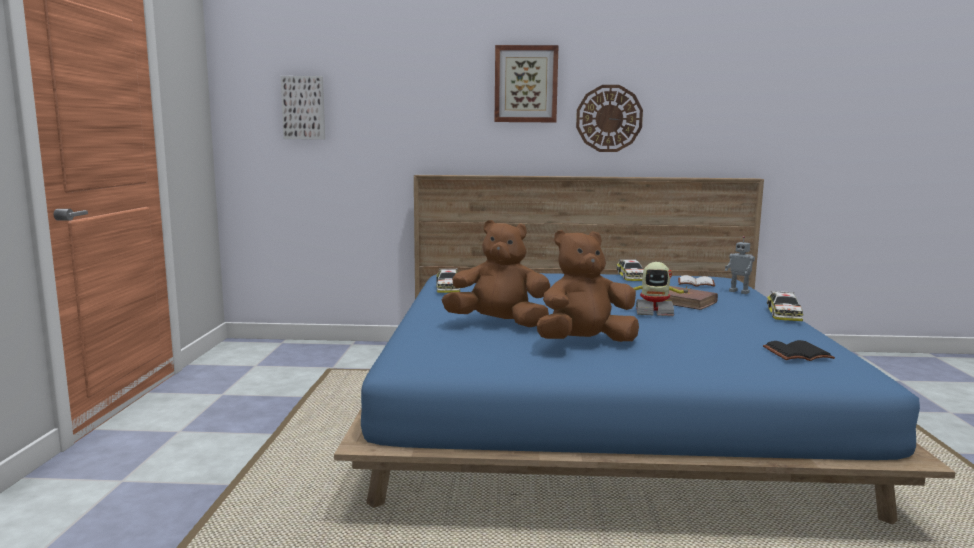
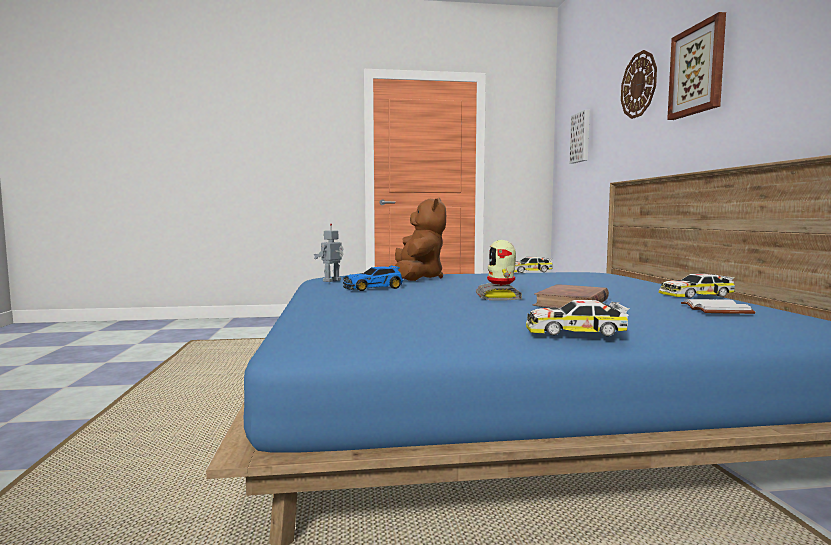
camera: 80 degrees right, 5 degrees down
brown plush toy [537,230,639,342] -> toy car [343,265,403,291]
wall clock [576,85,643,152] -> wall clock moved to [621,50,657,119]
toy robot [725,236,755,294] -> toy robot moved to [314,224,343,282]
black book [763,340,835,361] -> none

